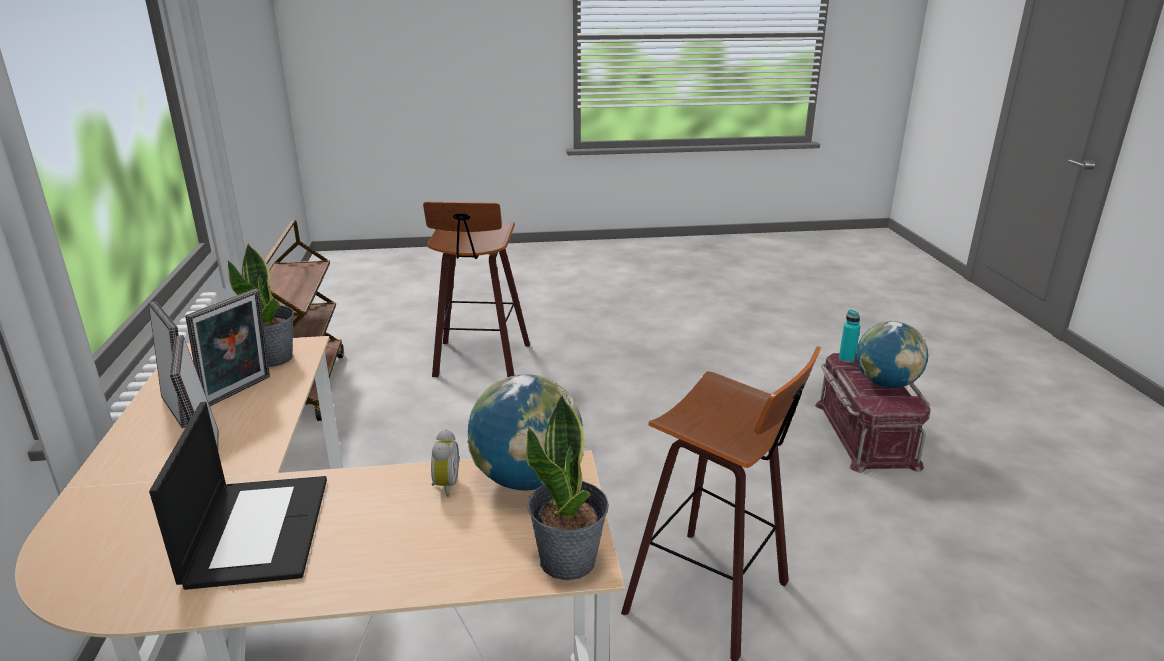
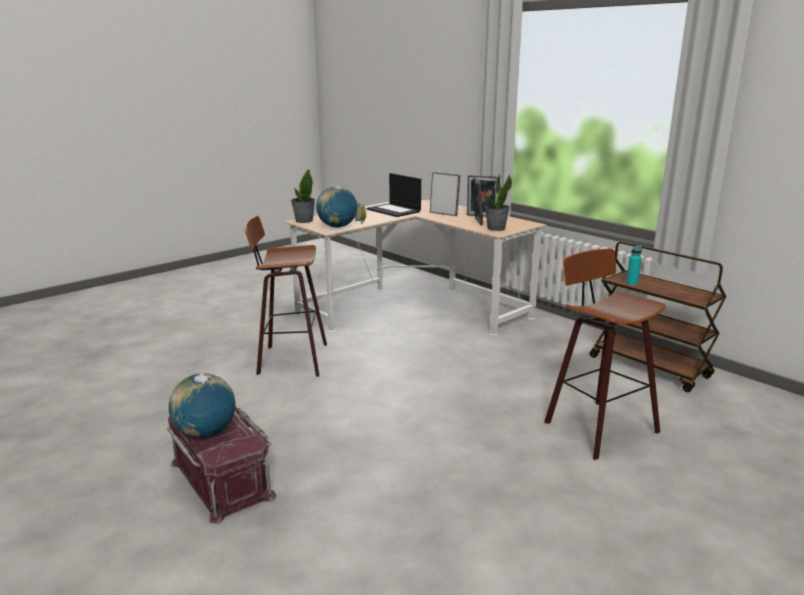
camera: 145 degrees right, 5 degrees down
turquoise bottle [839,310,860,363] -> turquoise bottle moved to [626,246,642,285]

